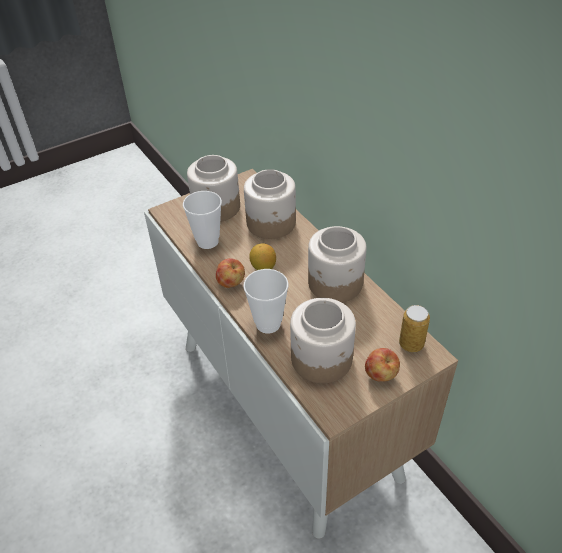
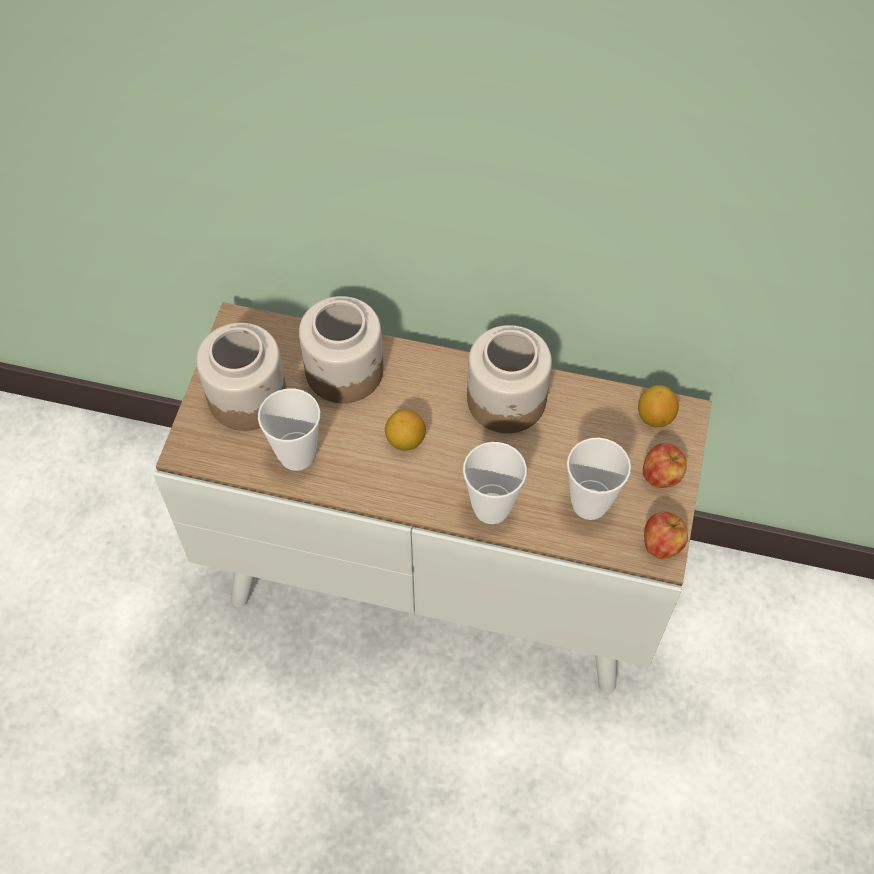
camera: 45 degrees left, 15 degrees up
apple [216,258,245,288] -> apple moved to [644,511,688,559]
jar [290,298,356,384] -> cup [567,438,631,520]
can [399,305,430,352] -> lemon [638,385,679,427]

